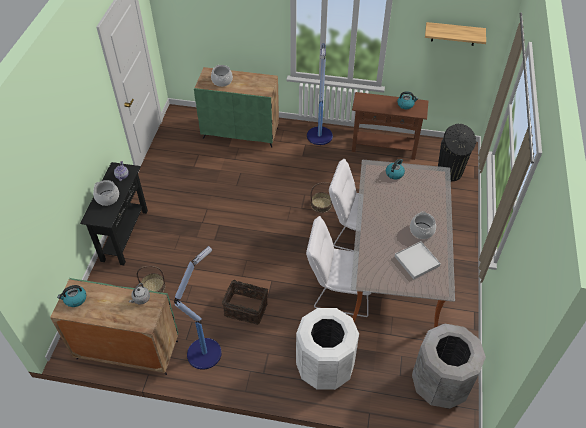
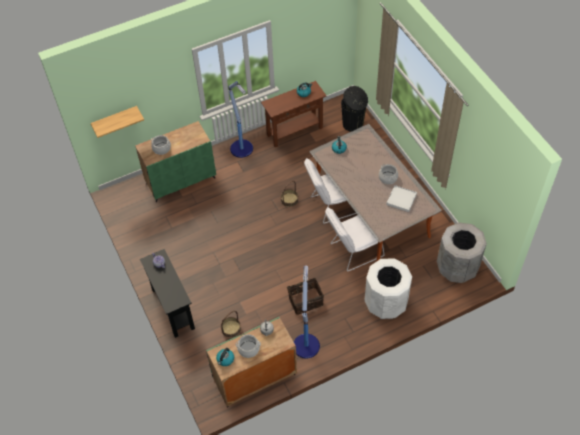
camera: 35 degrees left, 5 degrees up
cooking pot [93,180,119,206] -> cooking pot moved to [235,334,261,358]
shelf [425,22,486,46] -> shelf moved to [91,106,144,138]

